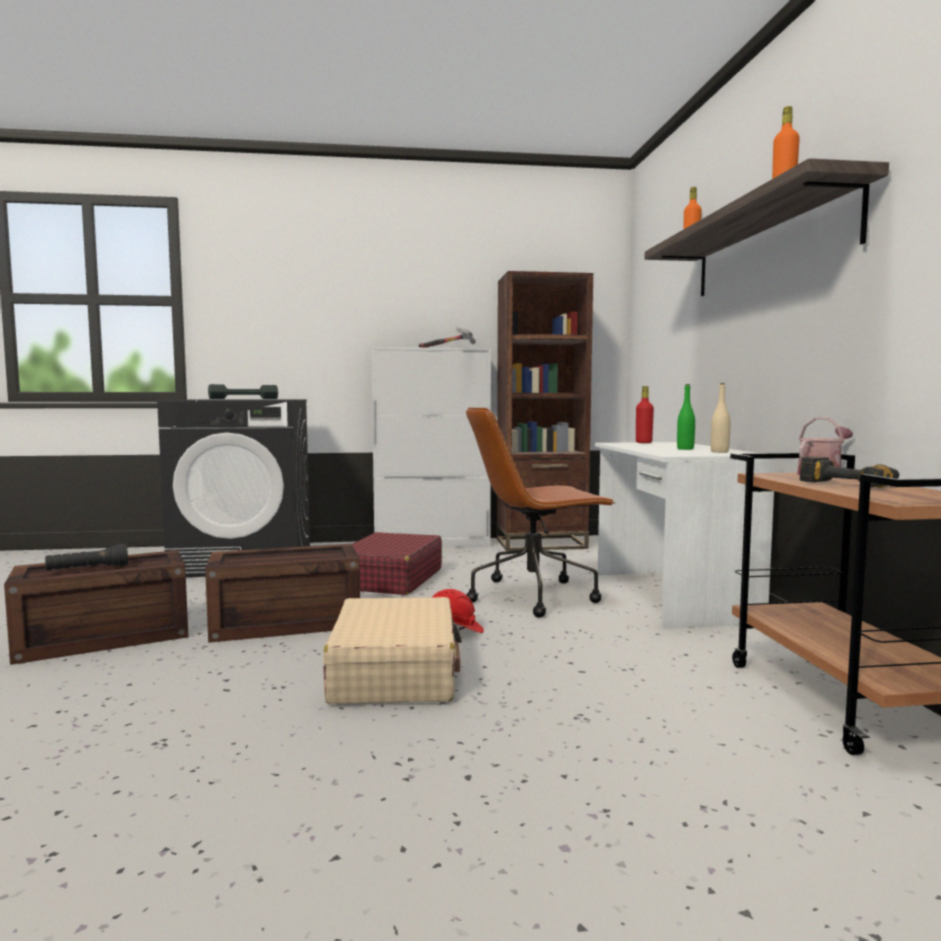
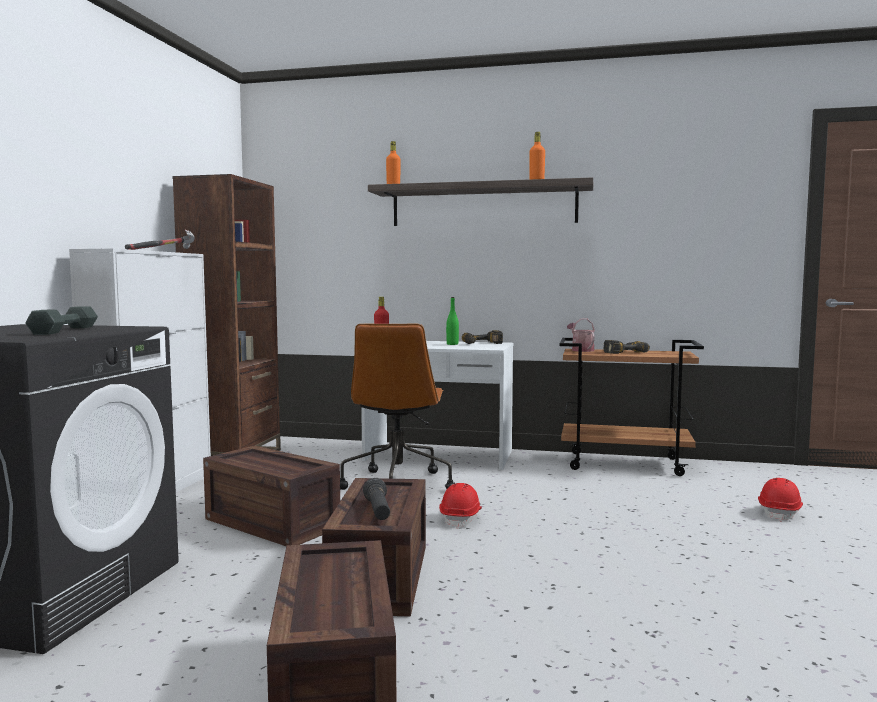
camera: 70 degrees left, 0 degrees up
black flashlight [45,544,128,570] -> black flashlight moved to [363,478,390,520]
beige suitcase [323,597,462,704] -> none
red suitcase [352,532,442,595] -> crate [203,446,340,546]
beige bottle [711,383,730,453] -> power drill [462,330,503,344]
none -> red hard hat [758,478,803,522]

